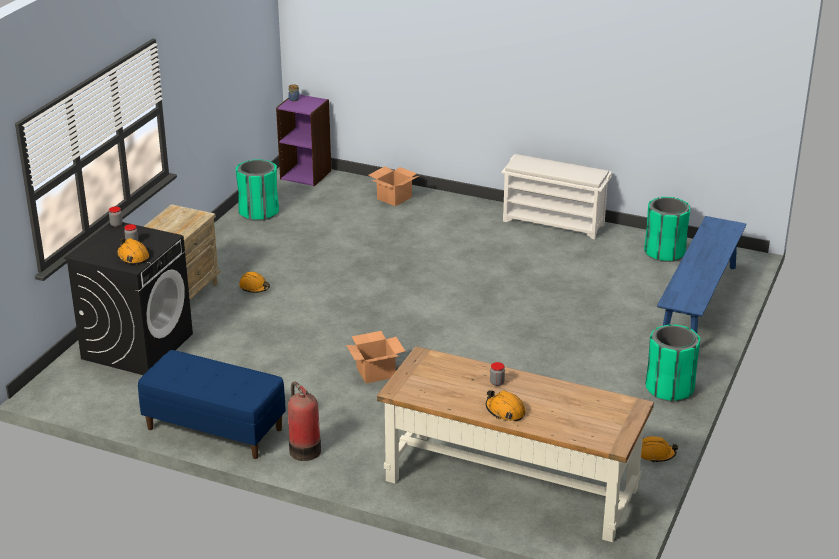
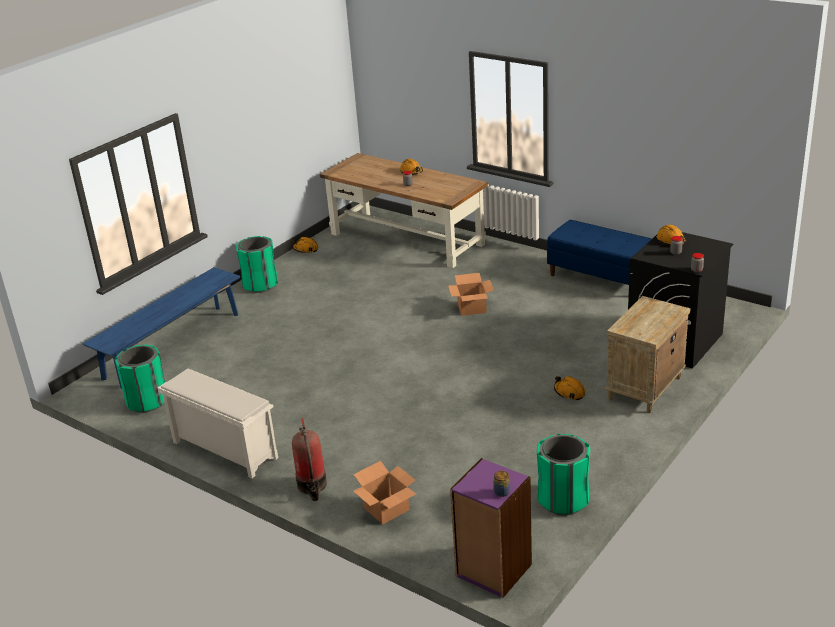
camera: 165 degrees left, 0 degrees up
fire extinguisher [288,381,321,461] -> fire extinguisher moved to [292,418,327,501]

